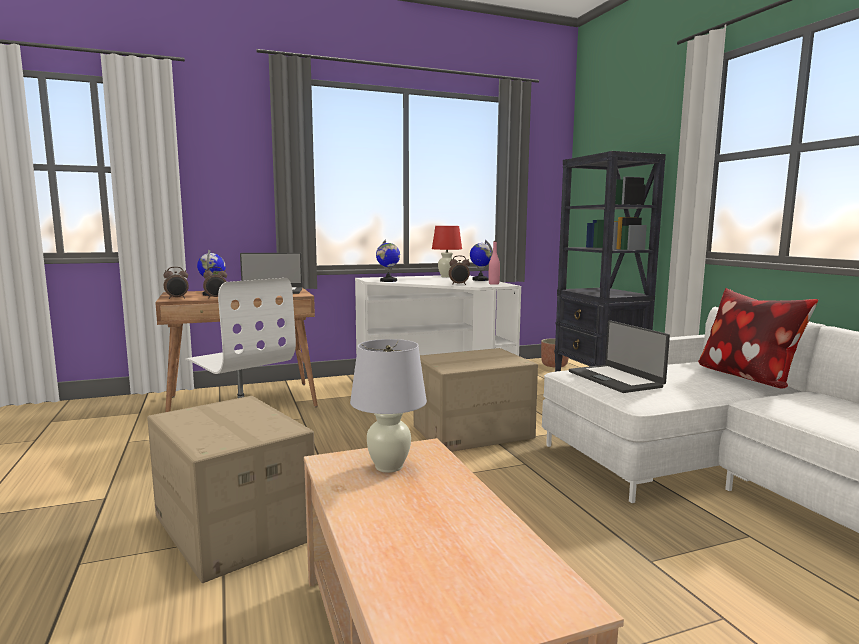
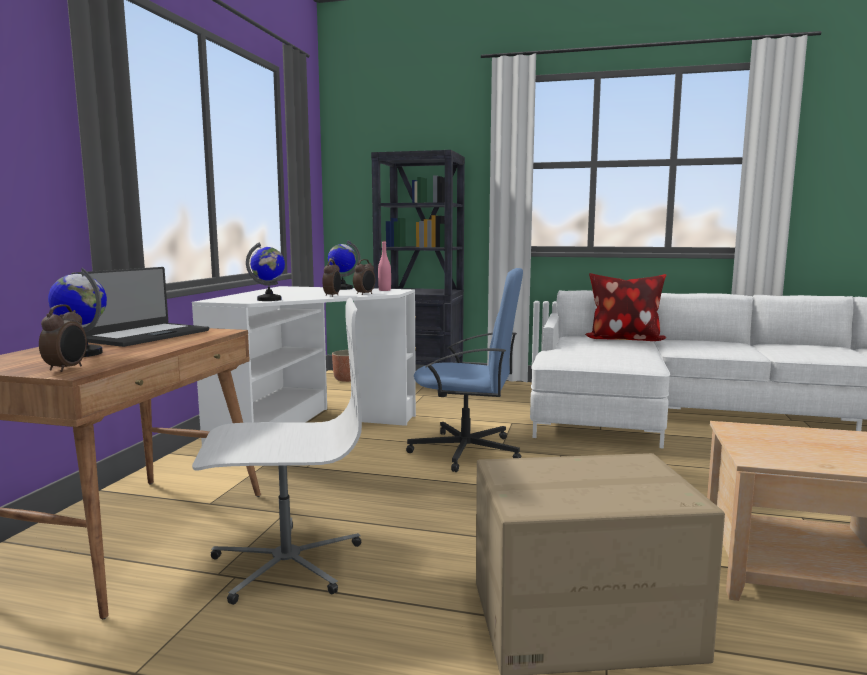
camera: 55 degrees left, 0 degrees up
alarm clock [203,267,227,299] -> alarm clock moved to [322,260,341,297]
white table lamp [350,339,427,473] -> none
cardboard box [414,348,538,452] -> blue office chair [406,268,523,472]
red table lamp [432,226,462,277] -> none
laptop [569,320,670,393] -> none

